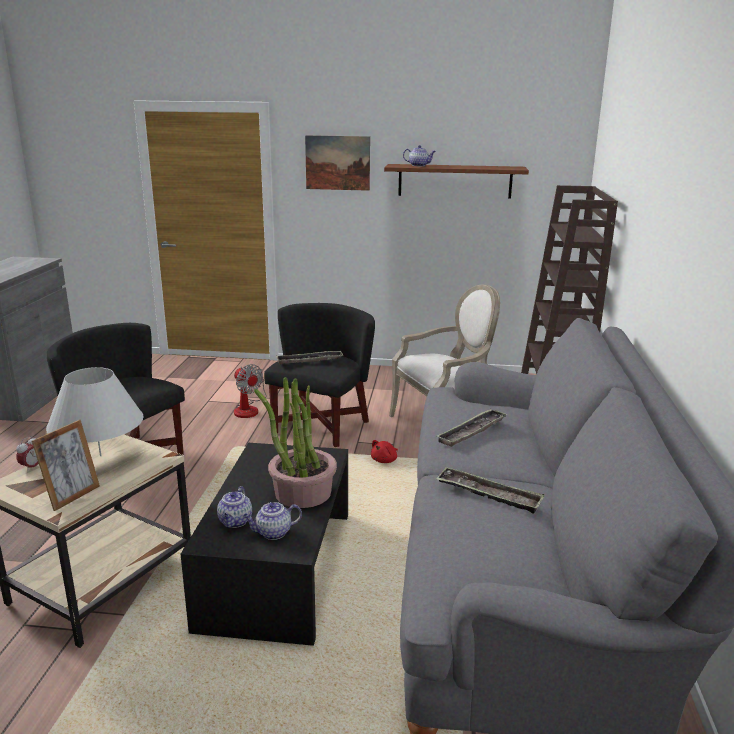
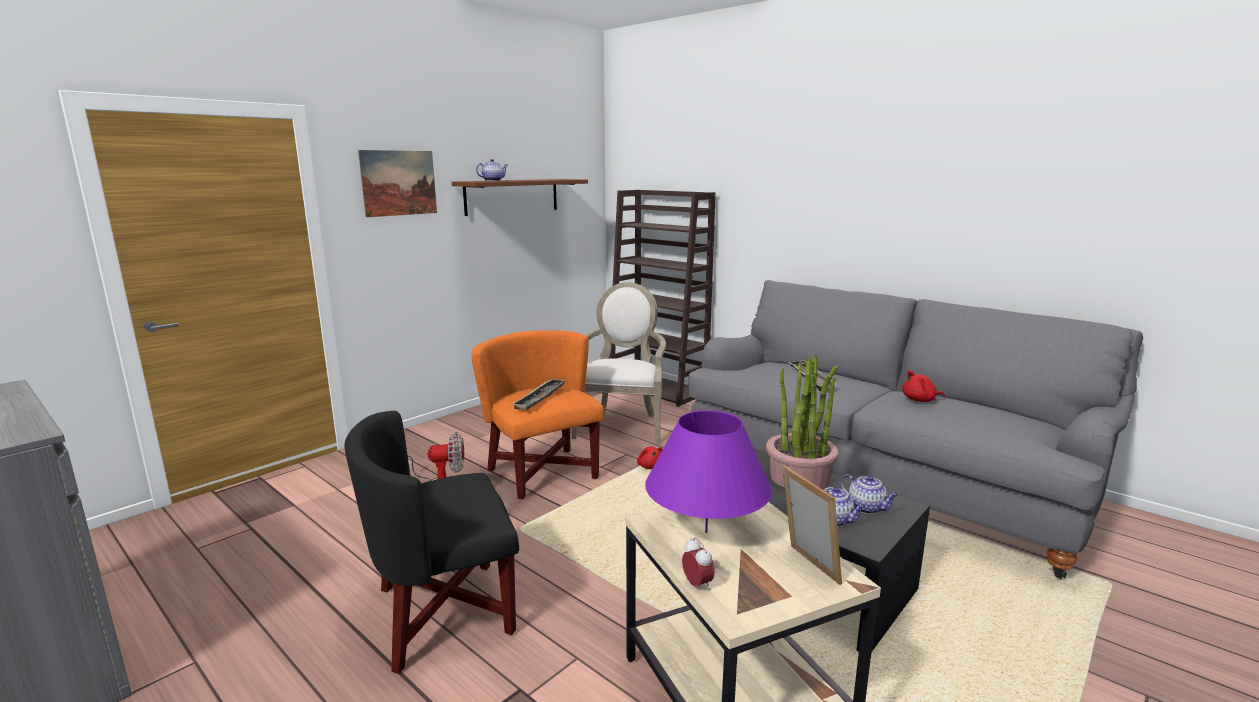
camera: 55 degrees left, 5 degrees down
white table lamp [46,367,143,456] -> purple table lamp [645,410,772,533]
teapot [243,502,302,540] -> teapot turned 60 degrees counterclockwise [840,474,899,514]
black armchair [264,303,375,447] -> orange armchair [472,330,604,499]
tray [436,467,545,514] -> red plush toy [902,370,945,402]

